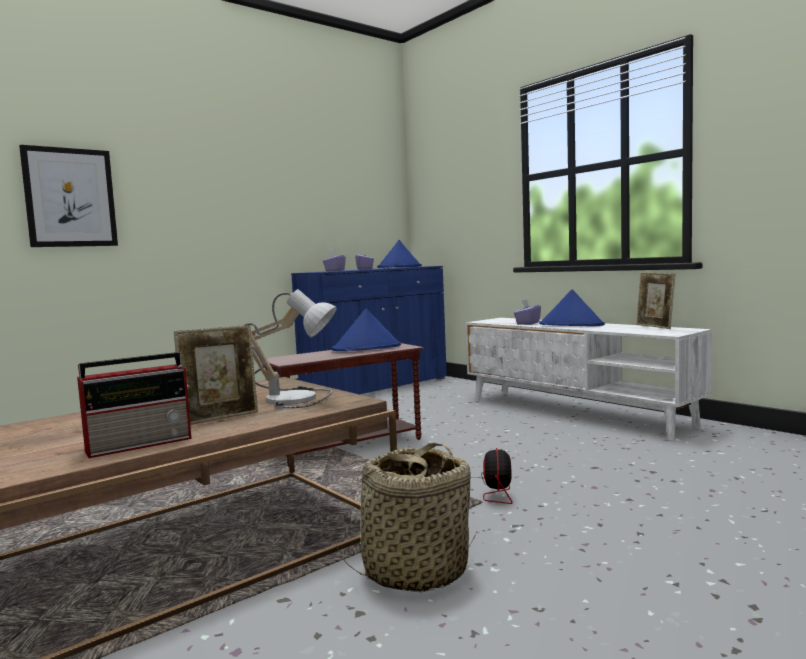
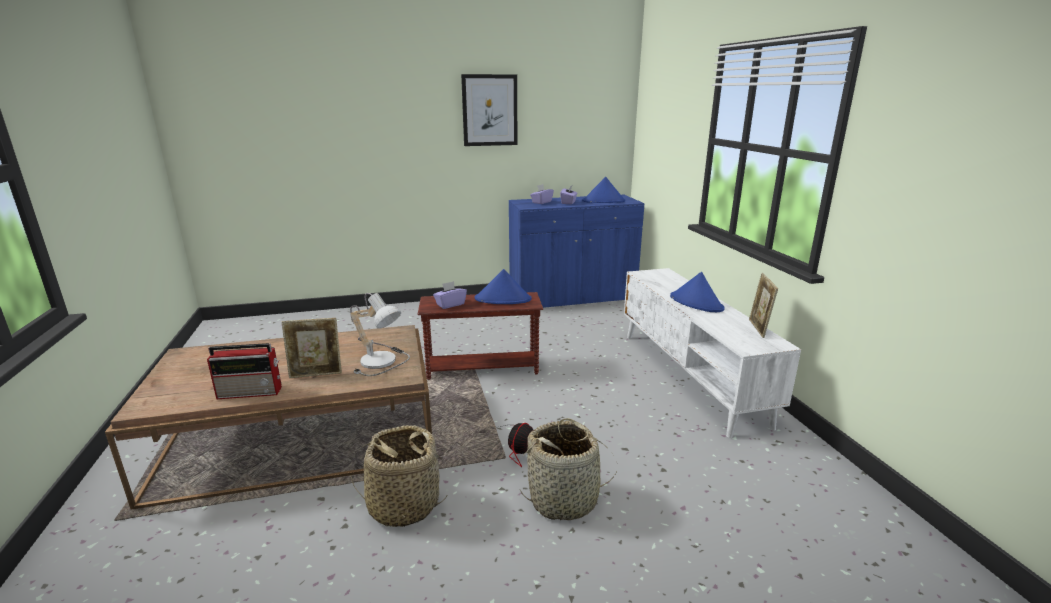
camera: 25 degrees right, 15 degrees up
picture [19,145,118,247] -> picture moved to [461,74,517,146]
purple tissue box [514,299,541,325] -> purple tissue box moved to [433,281,467,309]
none -> basket [520,418,617,520]

